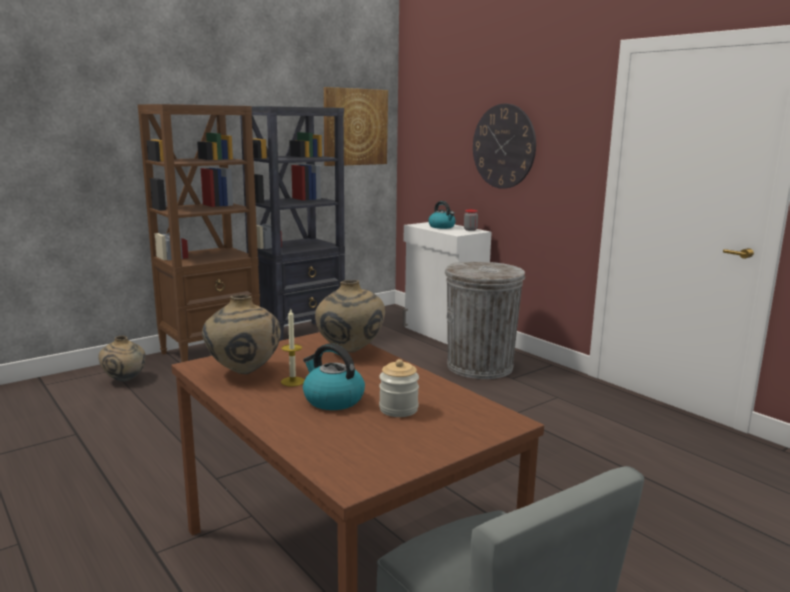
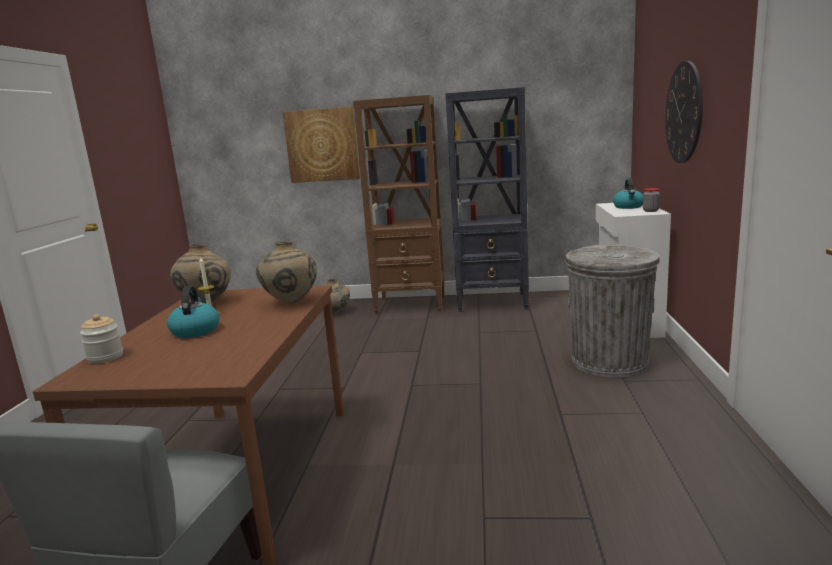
camera: 45 degrees right, 0 degrees up
picture [324,87,388,166] -> picture moved to [283,107,360,183]
jar [379,359,419,417] -> jar moved to [80,314,123,364]

